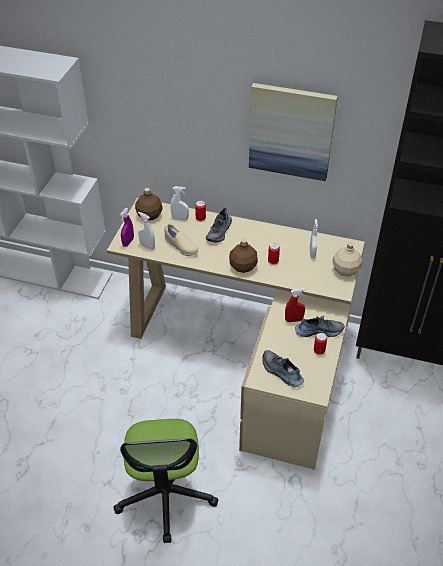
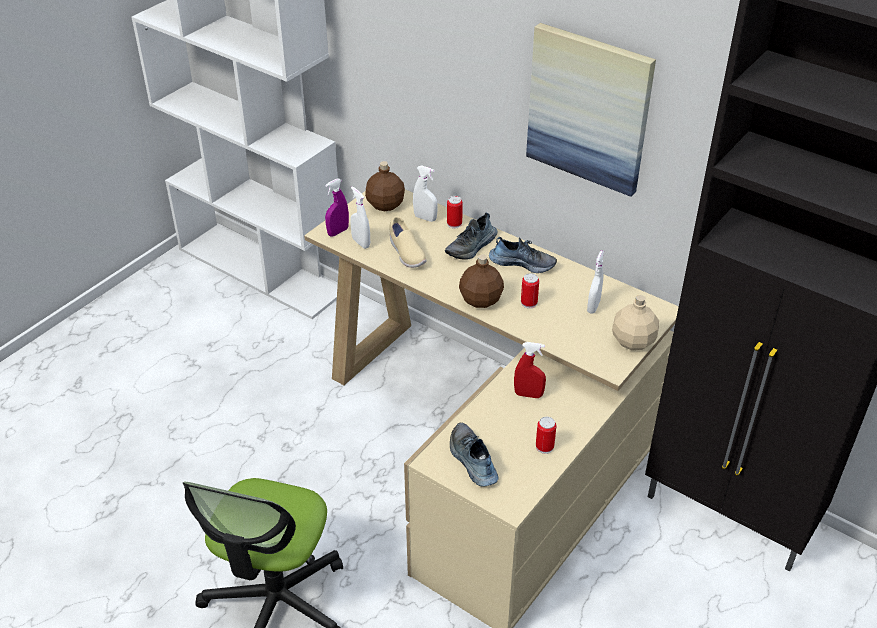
camera: 20 degrees right, 5 degrees down
shoe [295,316,344,337] -> shoe moved to [489,237,557,273]

